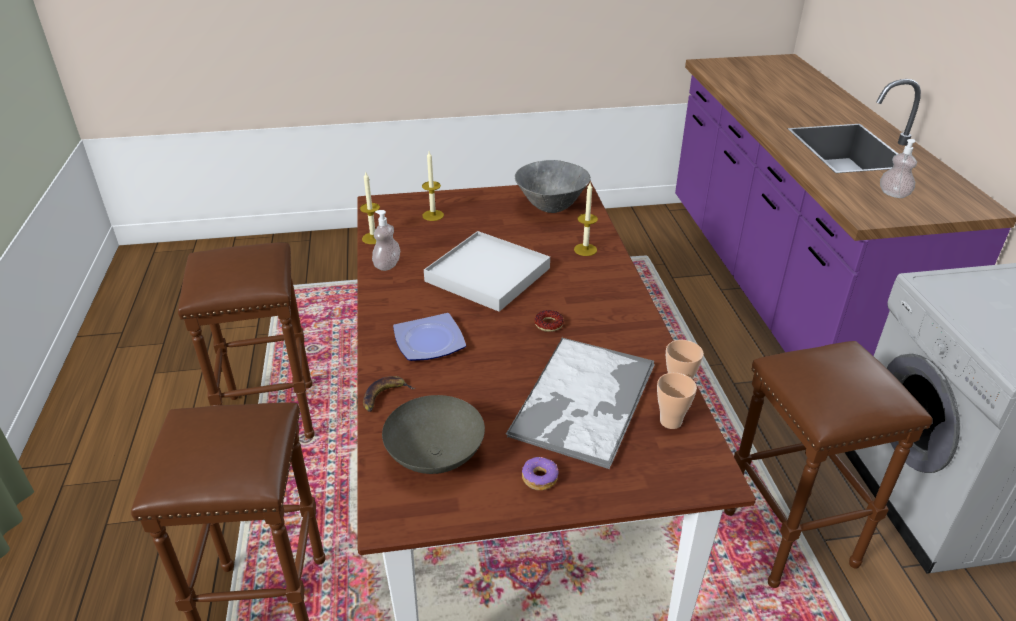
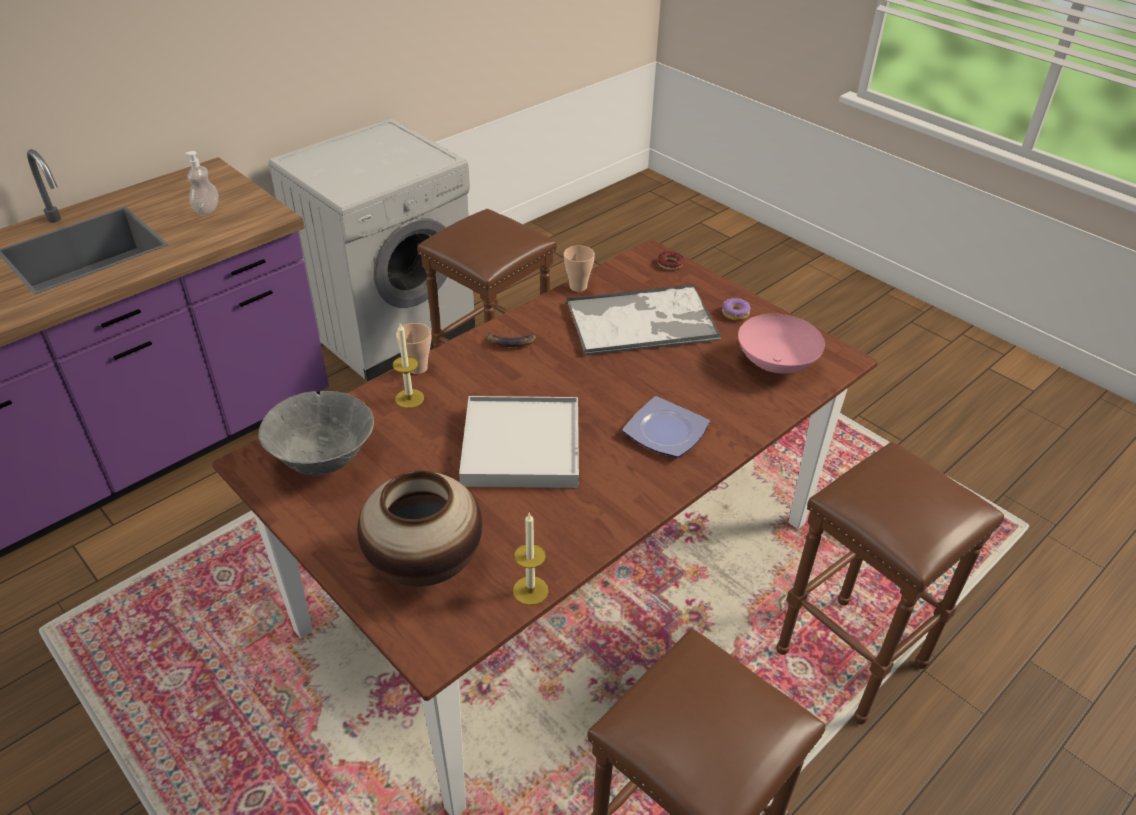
camera: 125 degrees left, 5 degrees up
banana [363,376,415,412] -> banana moved to [487,331,536,347]
soap dispenser [372,210,400,271] -> none
grey bowl [382,395,485,474] -> pink bowl [738,314,825,374]
candle [422,151,444,221] -> vase [357,470,482,587]
donut [534,310,564,332] -> donut moved to [658,251,684,270]
cup [657,373,697,429] -> cup moved to [396,323,431,374]

